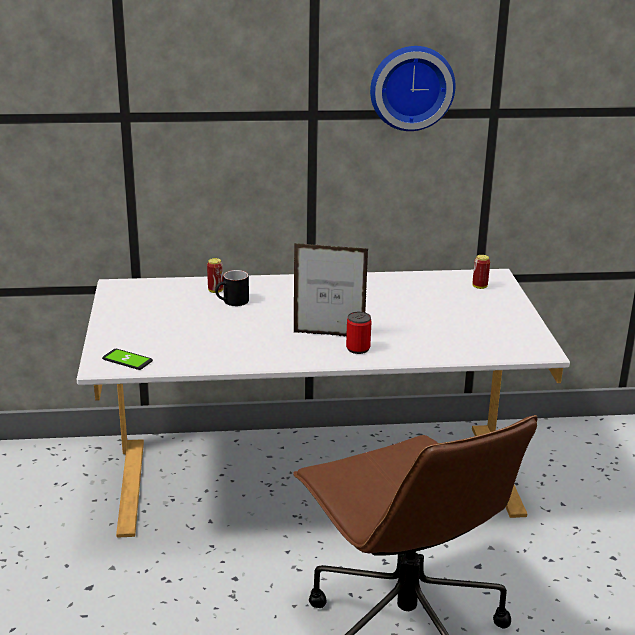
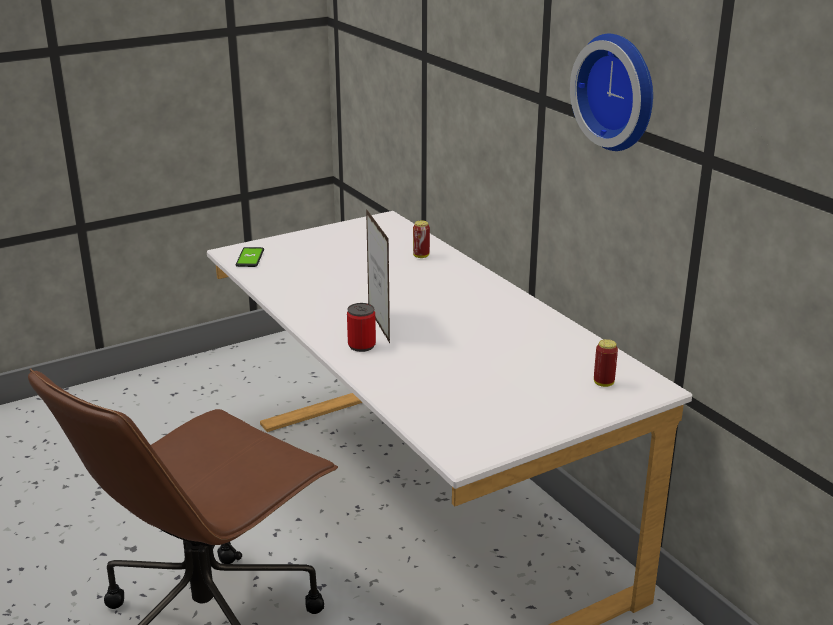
camera: 65 degrees right, 0 degrees up
black mug [215,270,249,306] -> none

